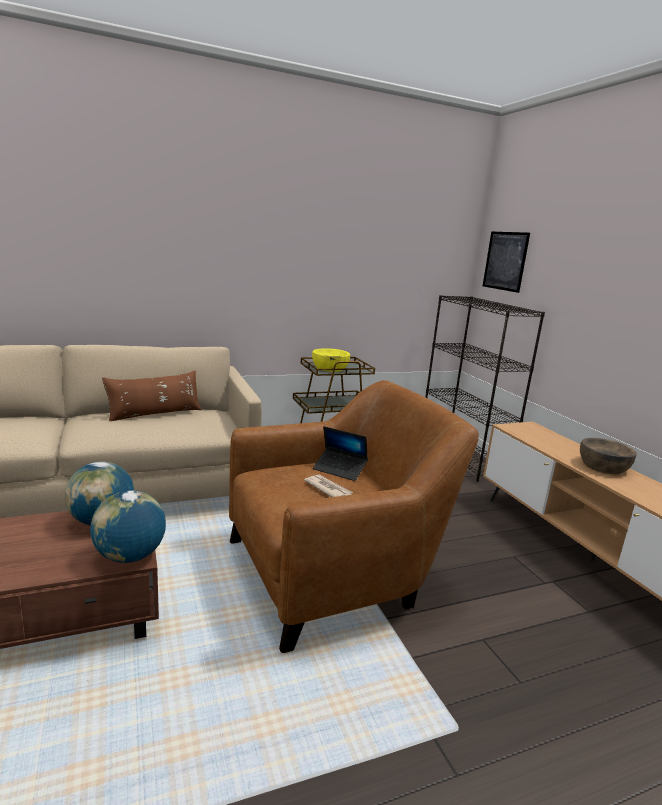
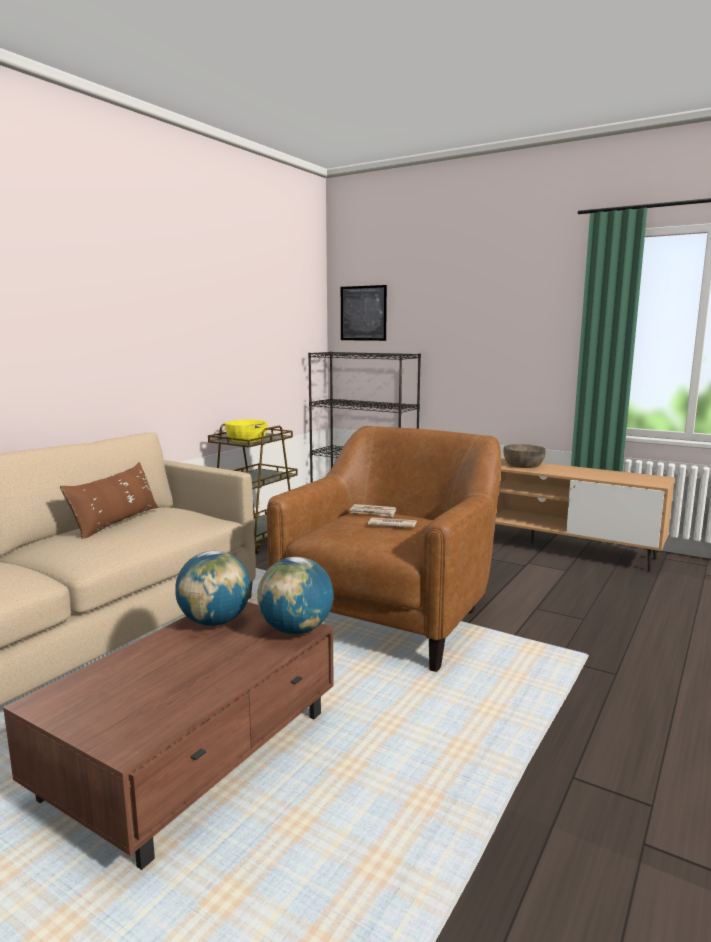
camera: 35 degrees left, 5 degrees down
laptop [313,426,368,481] -> newspaper [350,504,396,517]

